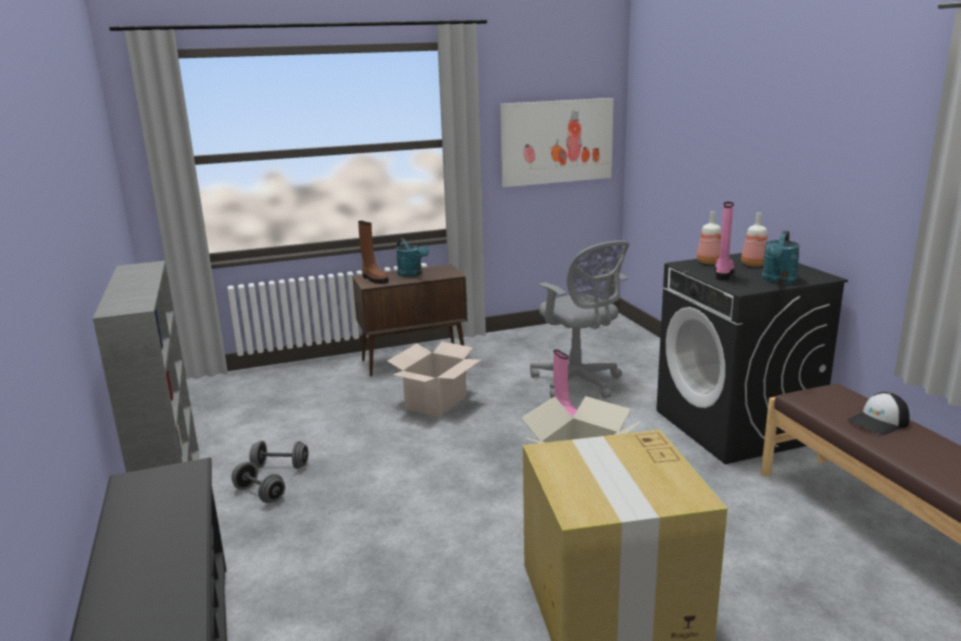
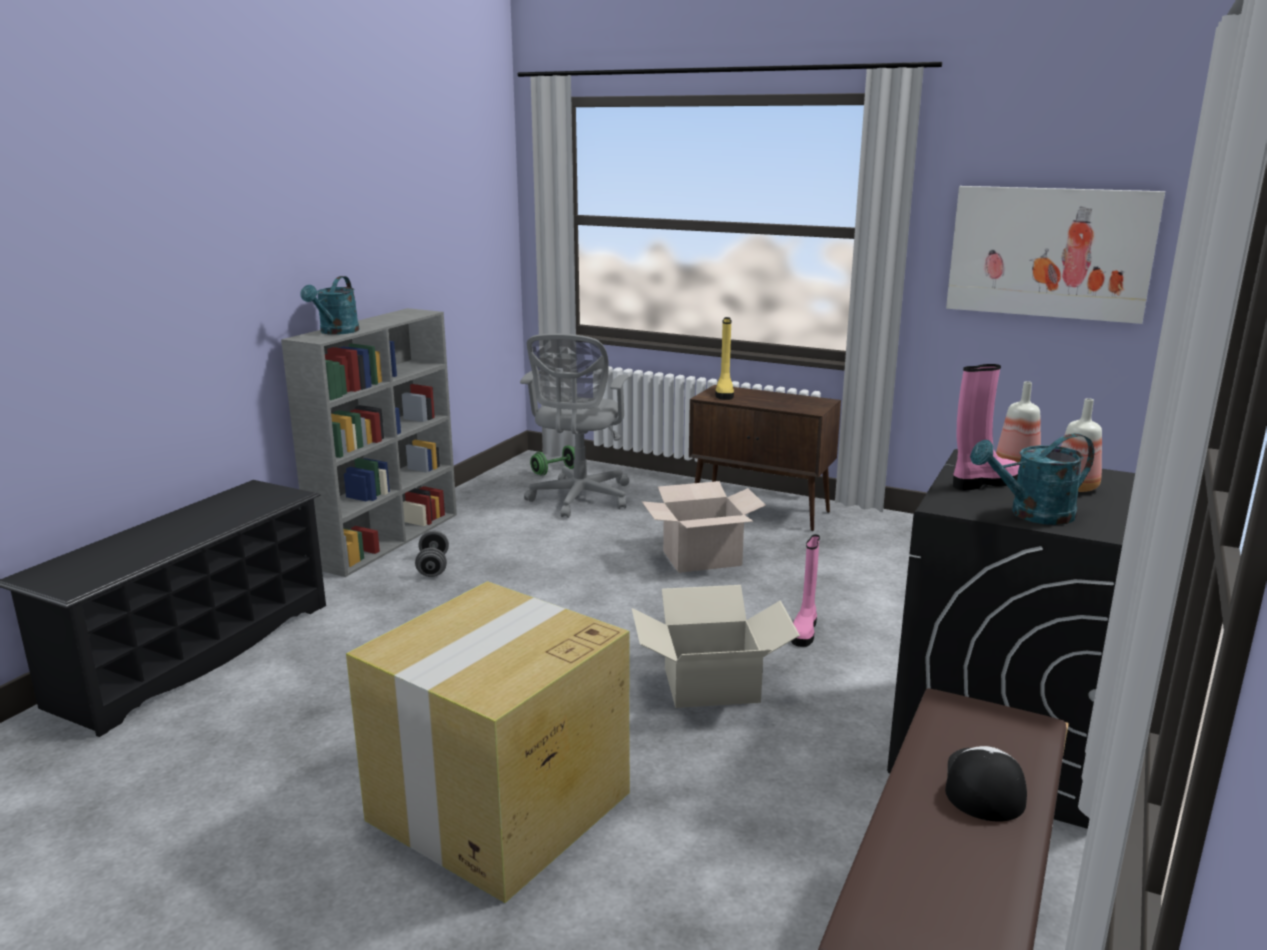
camera: 45 degrees right, 0 degrees up
grey dumbbell [249,441,308,469] -> none
brown boot [358,221,389,284] -> yellow boot [715,317,734,400]
turquoise watering can [396,238,429,277] -> turquoise watering can moved to [300,276,359,335]
grey office chair [530,241,629,399] -> grey office chair moved to [520,334,629,518]
cap [848,392,910,435] -> cap turned 90 degrees clockwise [945,746,1027,822]
none -> green dumbbell [530,445,575,476]

